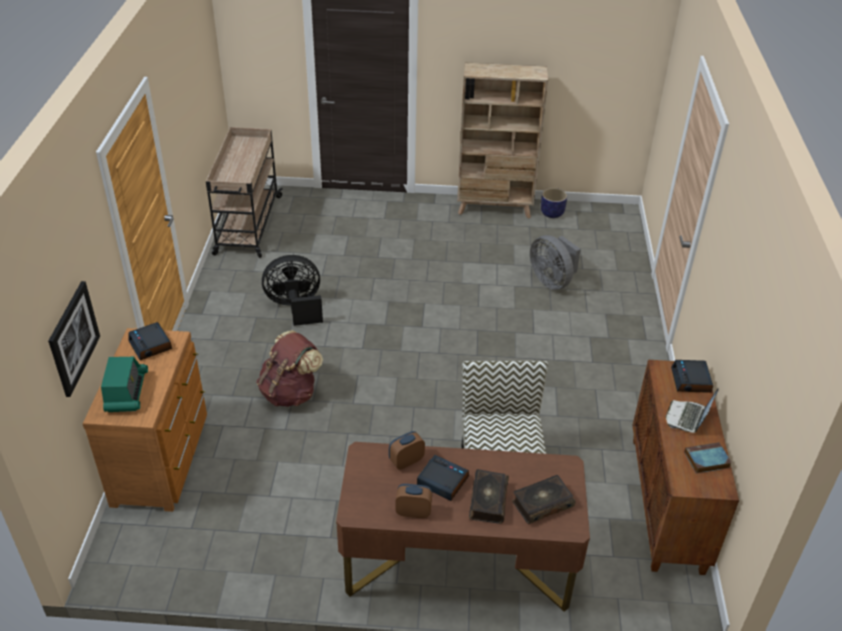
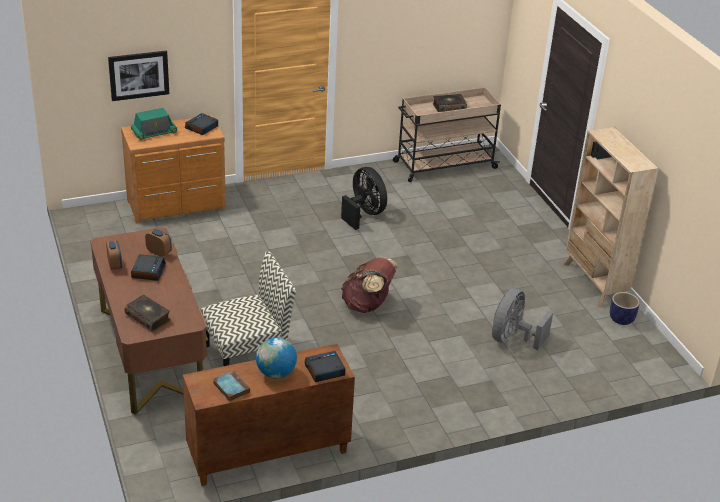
camera: 65 degrees right, 5 degrees down
brown backpack [256,330,323,407] -> brown backpack moved to [341,257,398,313]
book [469,469,509,524] -> book moved to [433,94,467,112]
laptop [666,389,718,433] -> globe [256,337,297,378]

